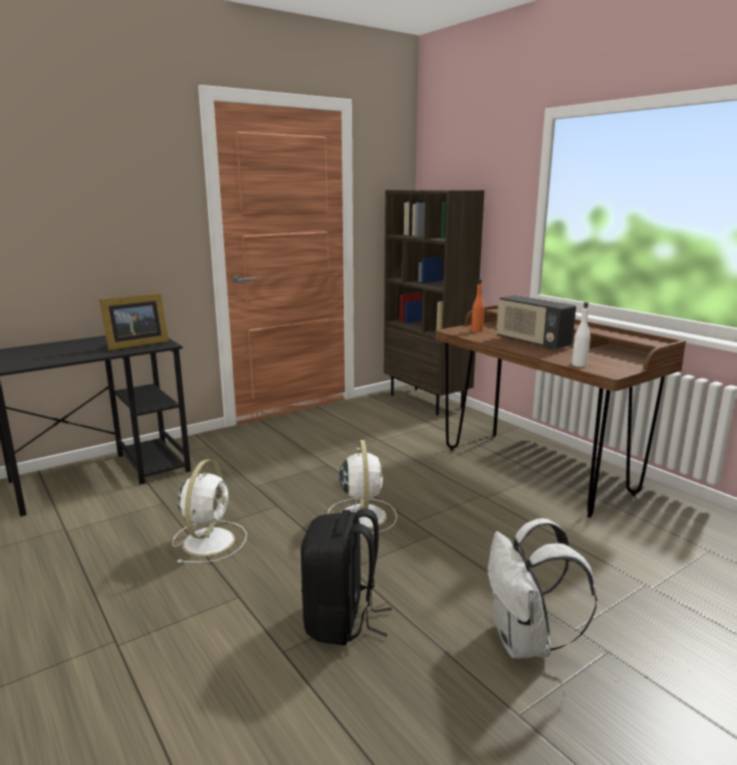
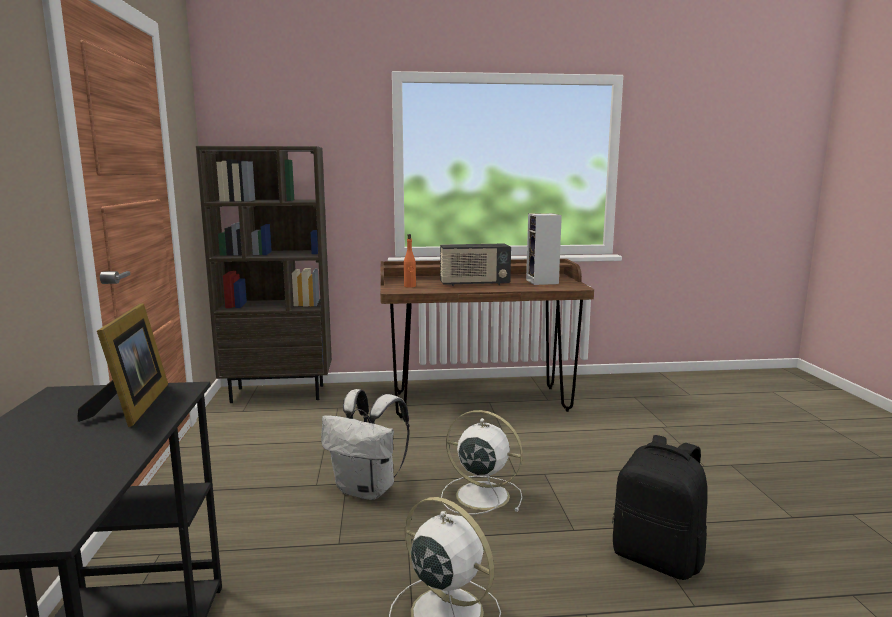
camera: 60 degrees left, 5 degrees down
white backpack [488,518,597,659] -> white backpack moved to [321,389,410,500]
white bottle [572,302,590,367] -> none
none -> speaker [526,213,562,285]

